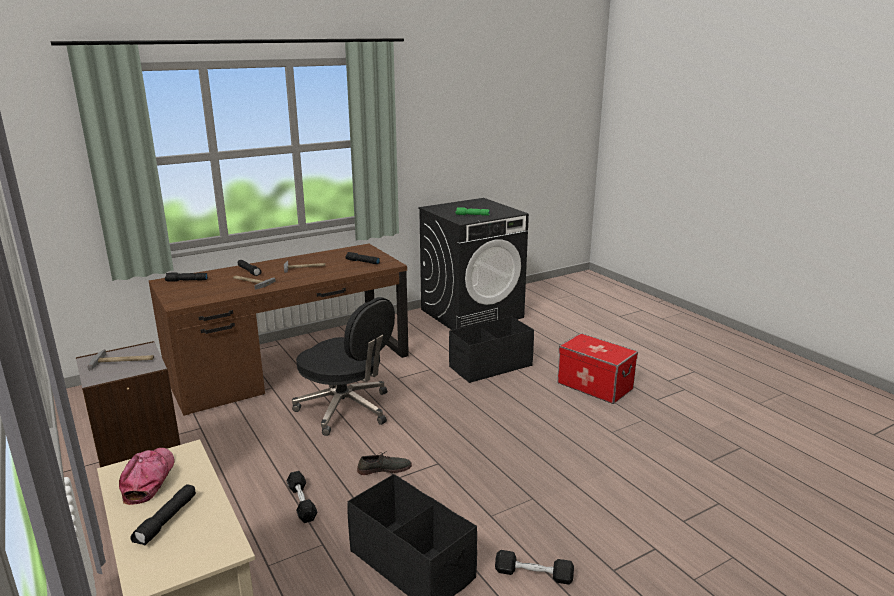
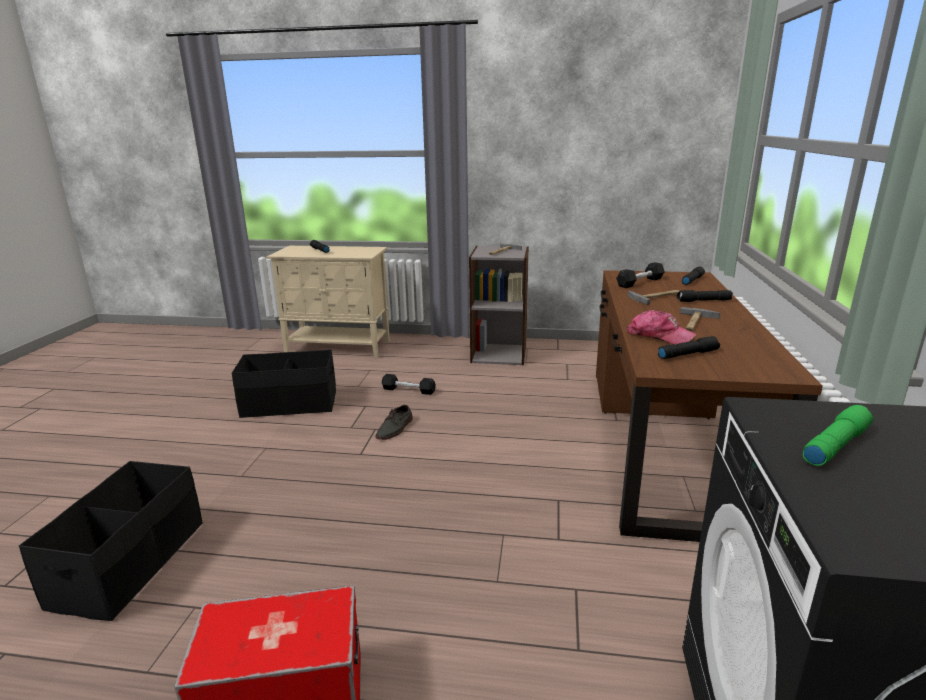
camera: 130 degrees right, 0 degrees up
cap [119,448,175,505] -> cap moved to [627,310,697,344]
black office chair [292,297,395,436] -> none
black storage box [449,316,534,383] -> black storage box moved to [18,461,203,621]
black dumbbell [495,550,574,585] -> black dumbbell moved to [616,262,665,288]

